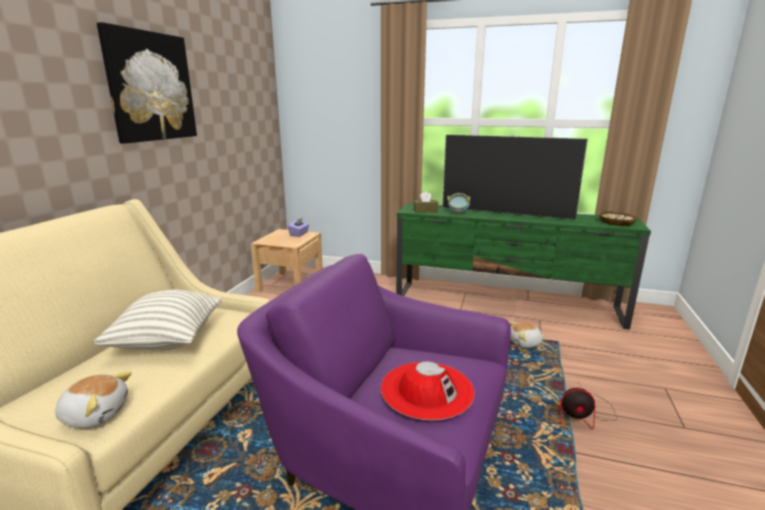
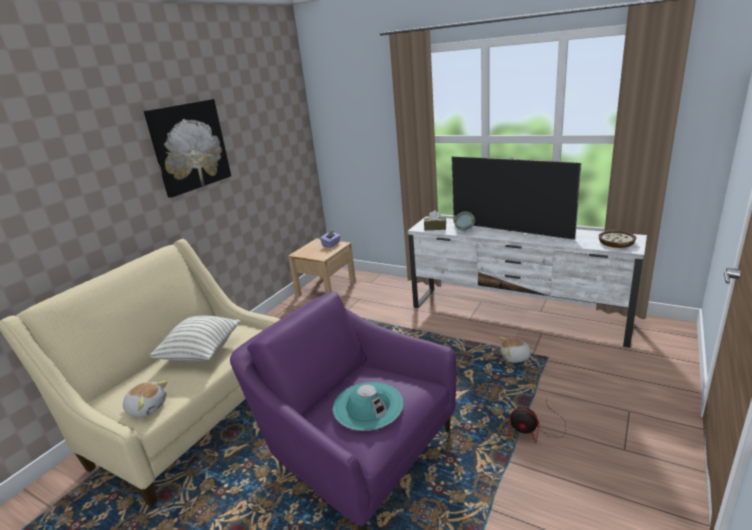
camera: 15 degrees right, 5 degrees up
red hat [381,361,475,420] -> turquoise hat [333,382,403,431]
green tv stand [396,203,651,330] -> white tv stand [408,217,647,348]

